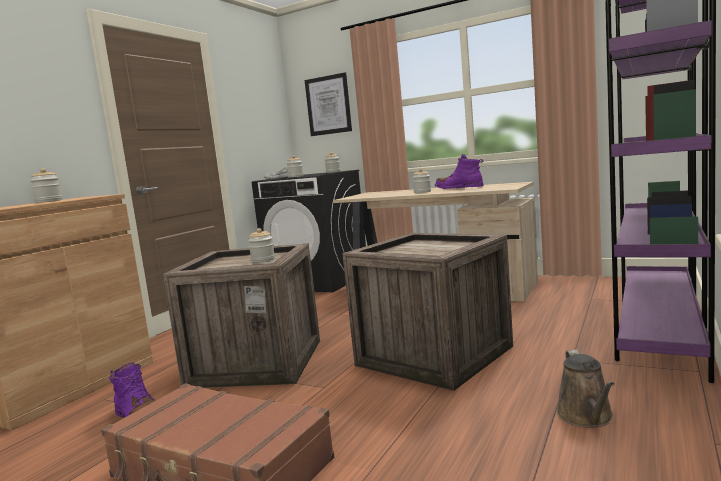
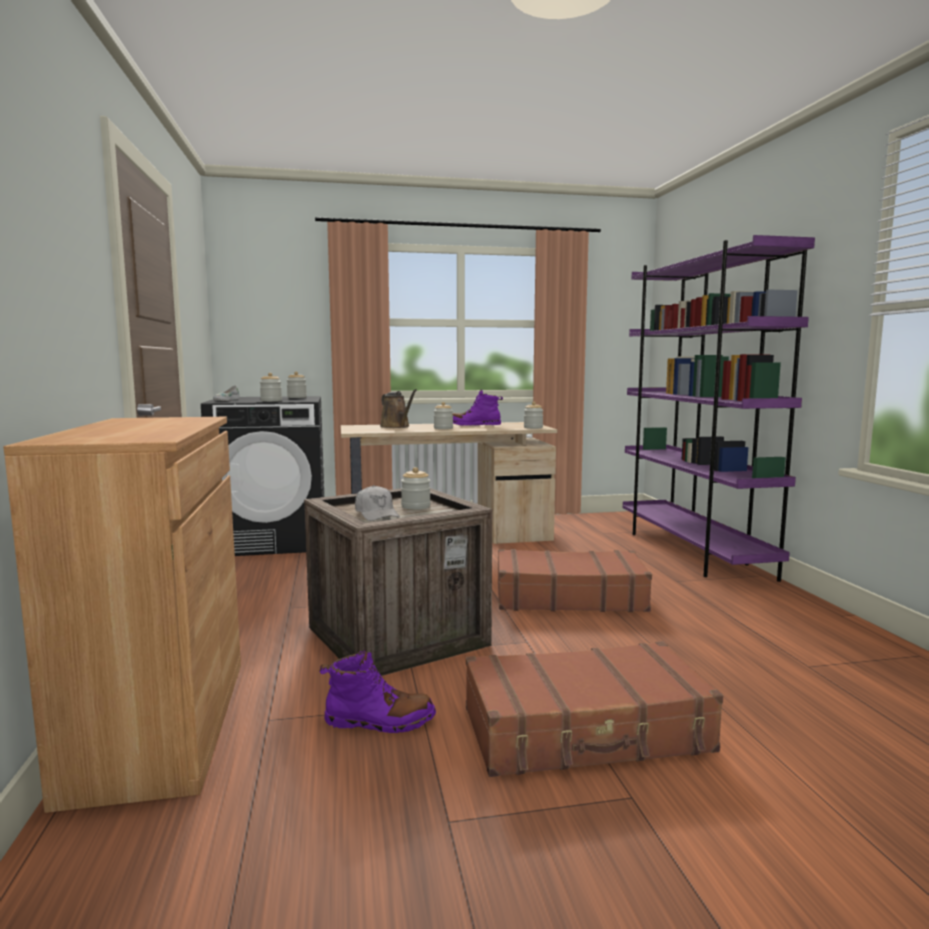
camera: 40 degrees left, 0 degrees up
jar [30,168,62,203] -> jar moved to [524,402,543,429]
picture [305,72,352,136] -> none
crate [342,233,513,391] -> brown suitcase [498,549,652,612]
brown watering can [556,350,615,428] -> brown watering can moved to [380,389,417,428]
none -> white cap [355,485,400,521]

